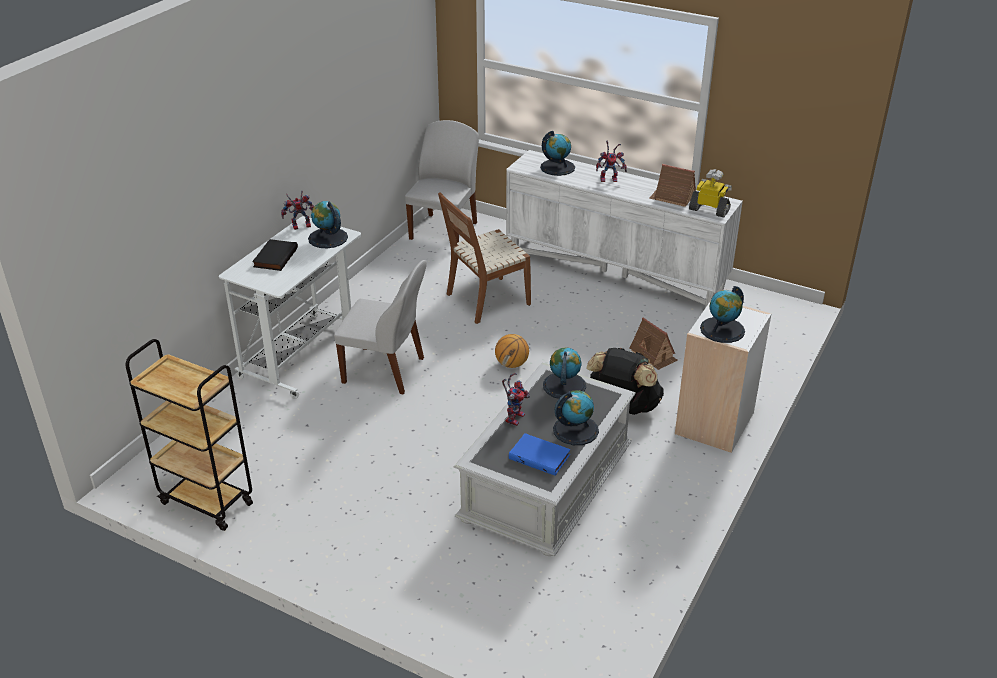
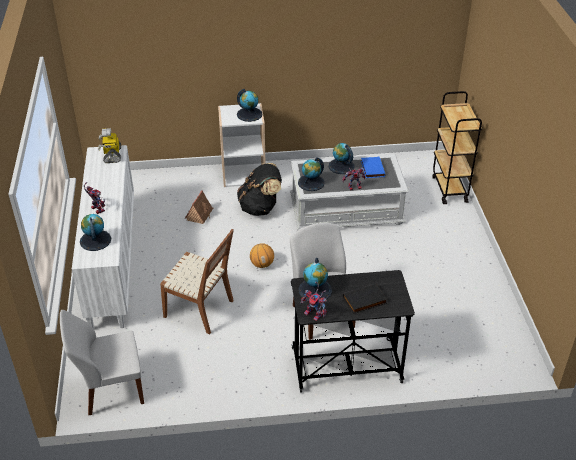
camera: 125 degrees left, 5 degrees up
brown cart [126,339,253,531] -> brown cart moved to [432,91,482,204]
white desk [219,216,361,399] -> black desk [291,270,415,393]
toy house [649,164,696,207] -> none

